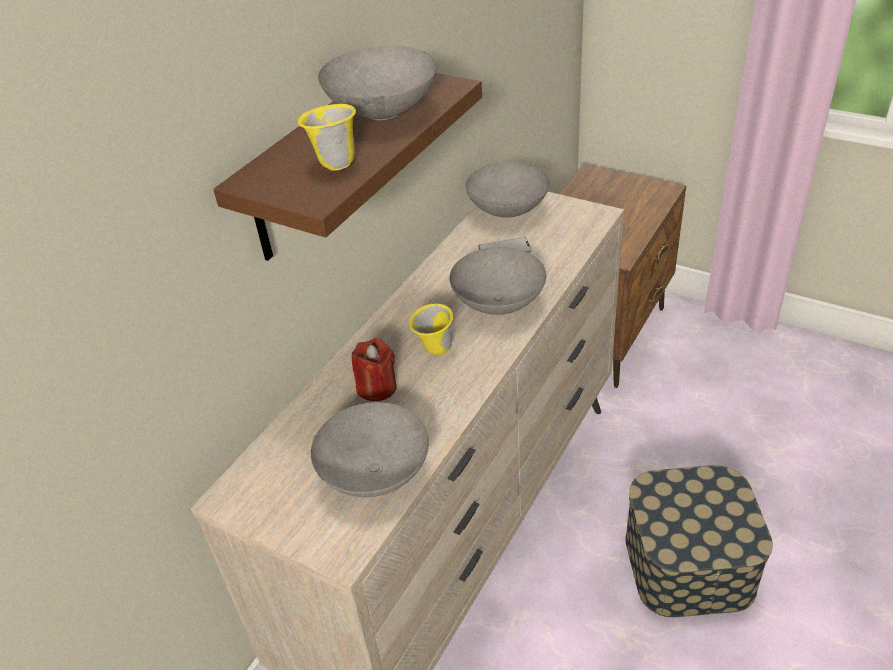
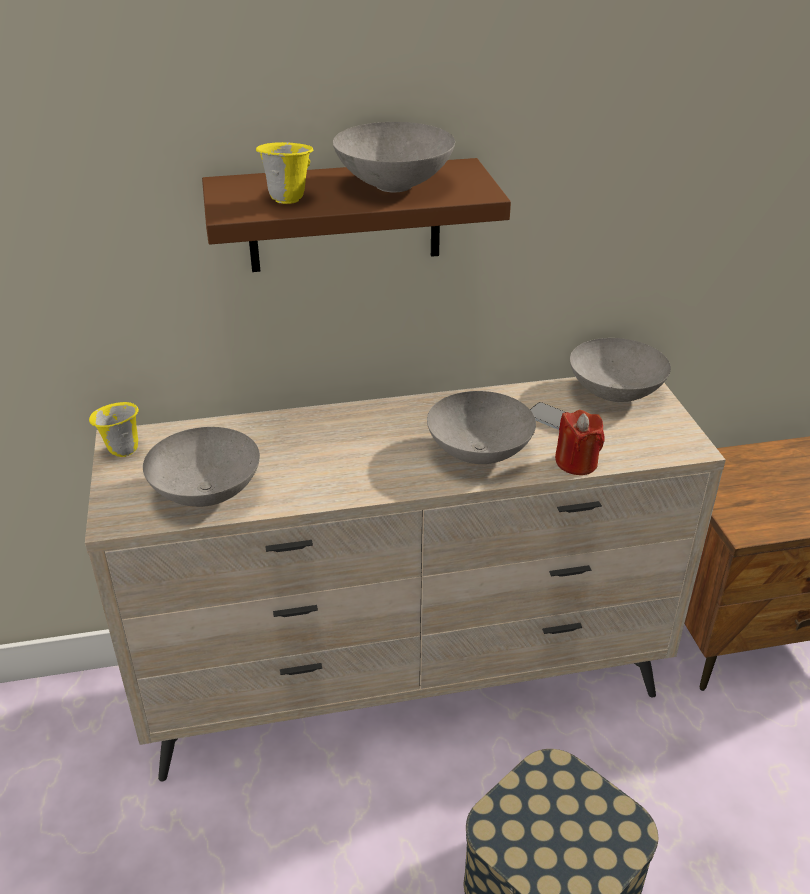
camera: 45 degrees right, 5 degrees down
red candle [352,338,397,401] -> red candle moved to [555,410,605,475]
yellow mug [409,304,453,355] -> yellow mug moved to [89,402,139,457]

